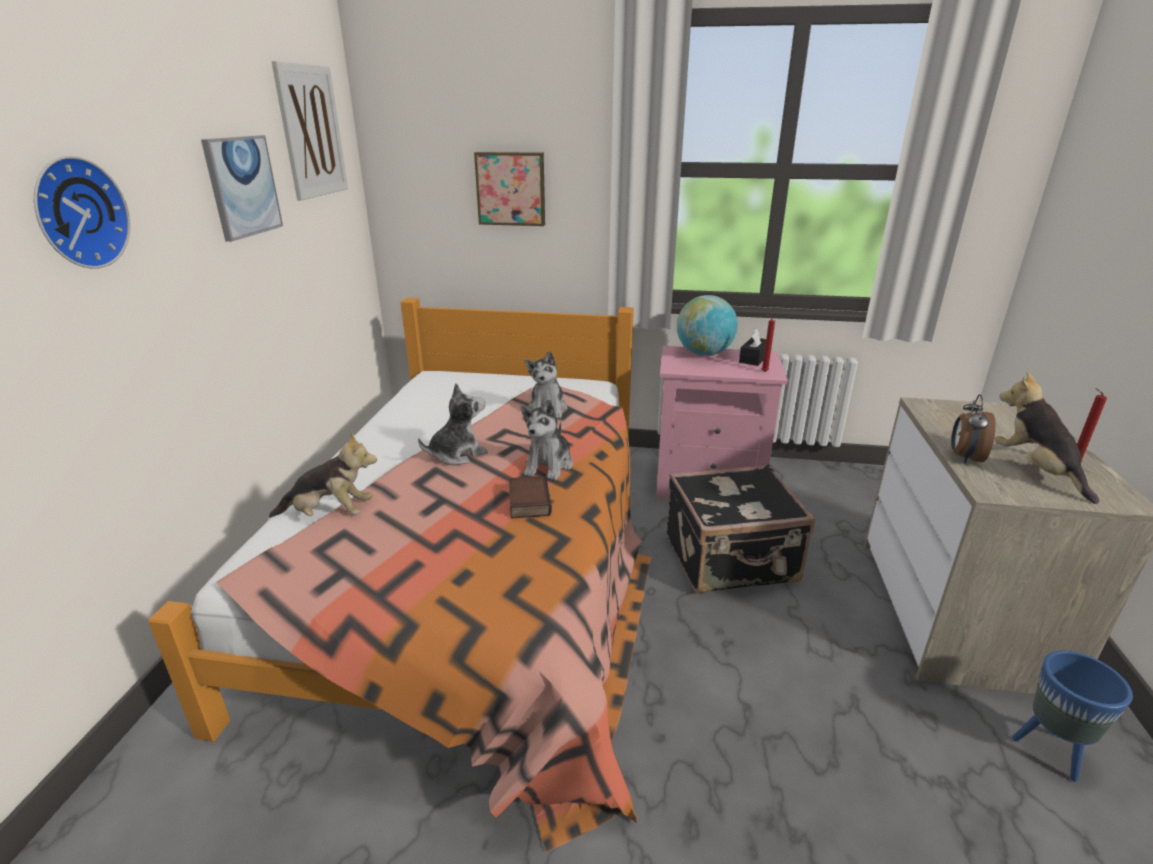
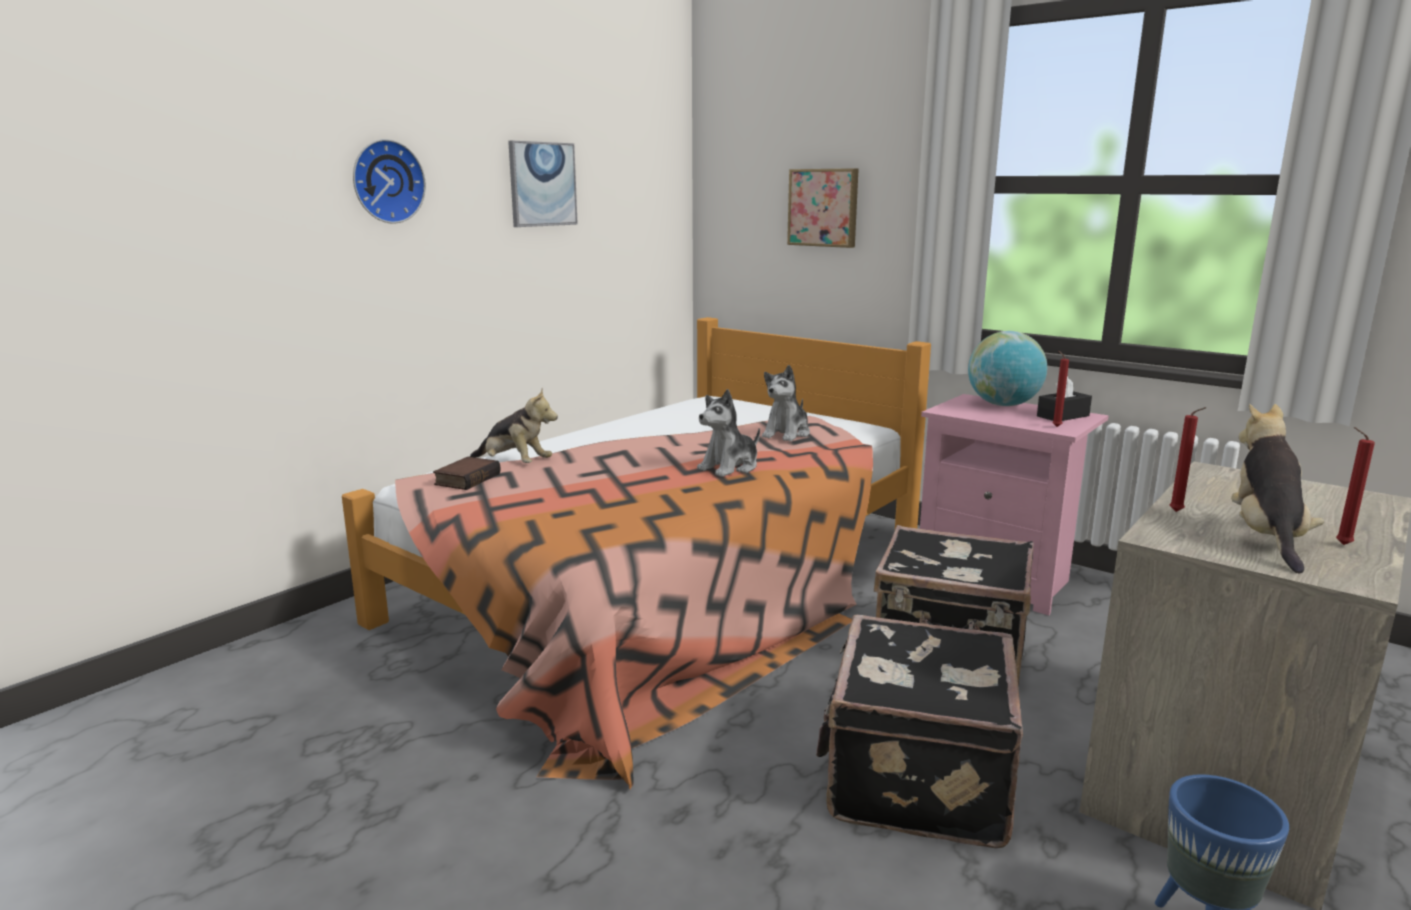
camera: 30 degrees right, 10 degrees down
picture [271,61,348,200] -> none
plush toy [418,384,488,465] -> none
book [509,476,552,518] -> book moved to [433,457,501,490]
alarm clock [951,394,996,464] -> red candle [1169,407,1206,512]
none -> black suitcase [816,615,1023,848]

